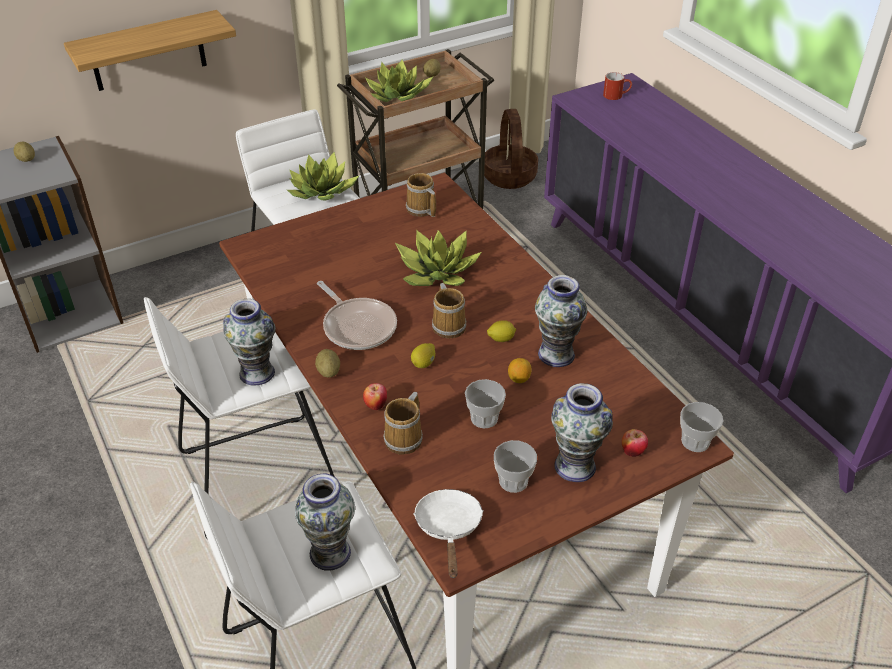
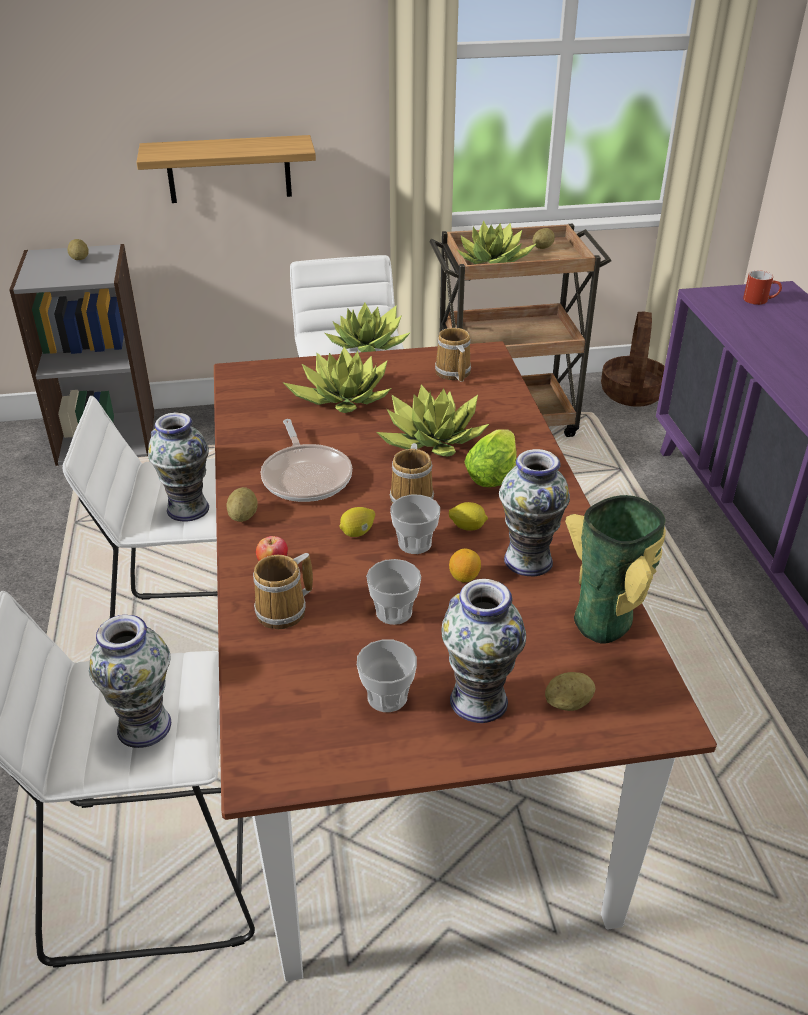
camera: 20 degrees right, 5 degrees down
white frying pan [413,489,484,578] -> none
apple [622,429,648,457] -> potato [545,672,595,711]
cup [680,402,723,452] -> cup moved to [390,495,440,554]
none -> potted plant [283,347,391,413]
none -> lettuce [464,429,517,487]
none -> vase [565,495,666,643]

